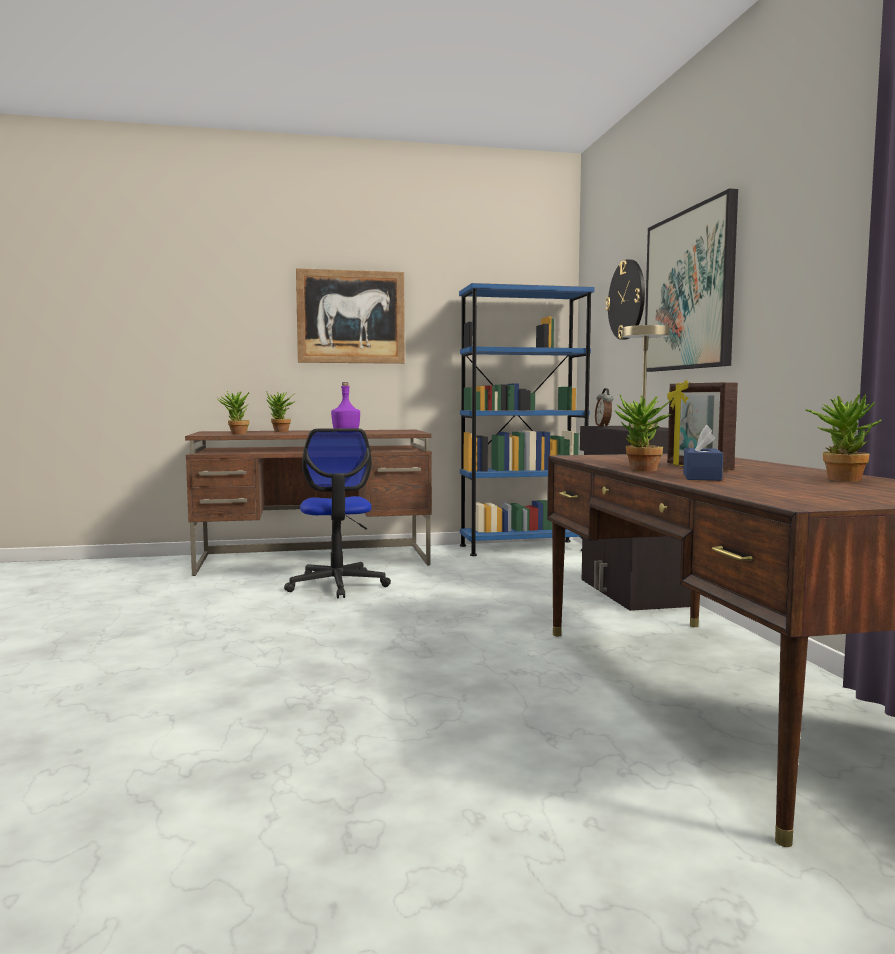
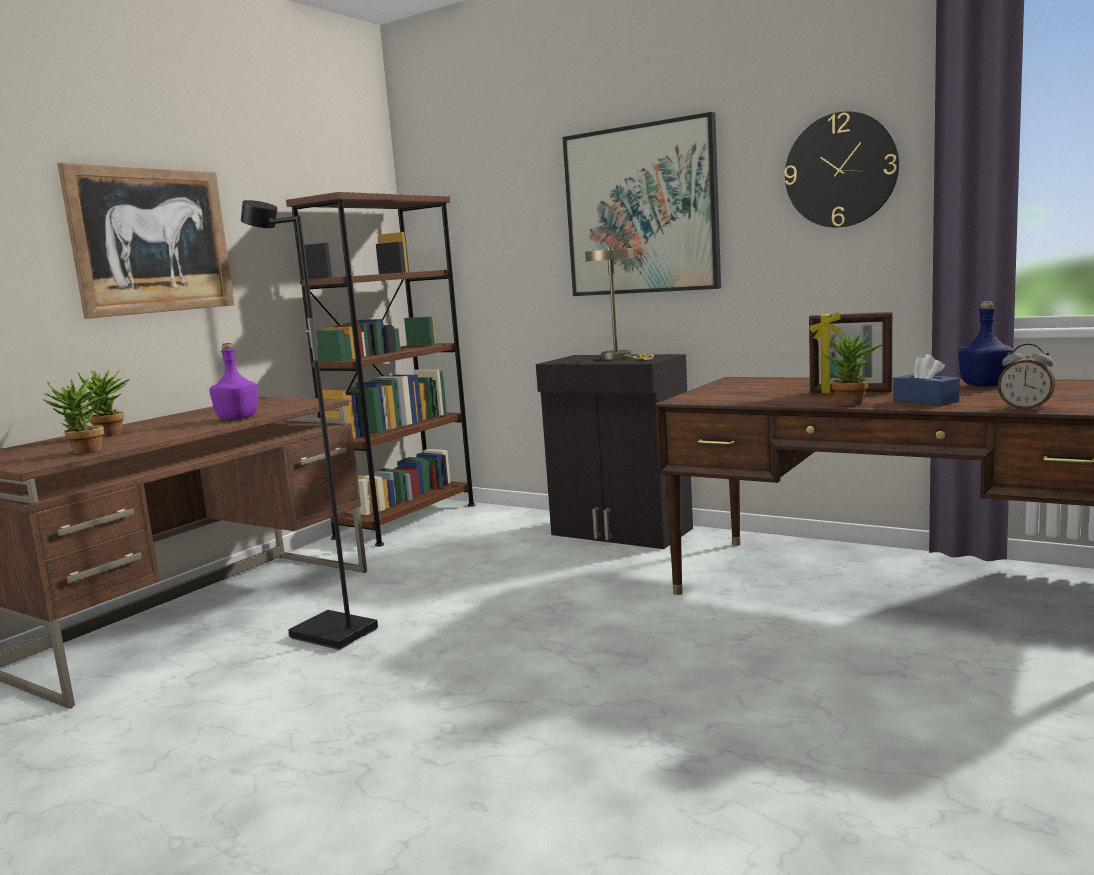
camera: 45 degrees left, 5 degrees up
office chair [284,428,391,598] -> black floor lamp [241,200,378,650]
blue bookcase [459,283,595,556] -> brown bookcase [286,192,475,547]
alarm clock [595,388,613,427] -> alarm clock moved to [998,344,1055,410]
wall clock [606,259,645,340] -> wall clock moved to [785,111,899,227]
potted plant [805,394,882,482] -> blue bottle [958,301,1014,387]

